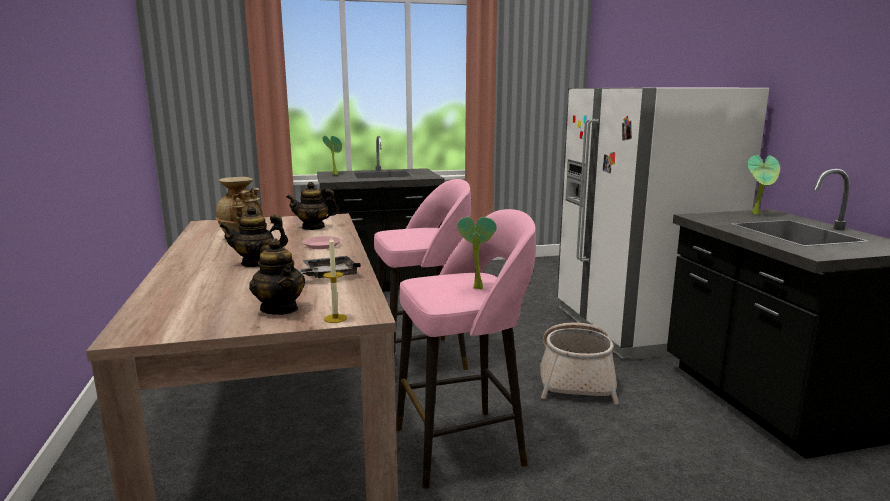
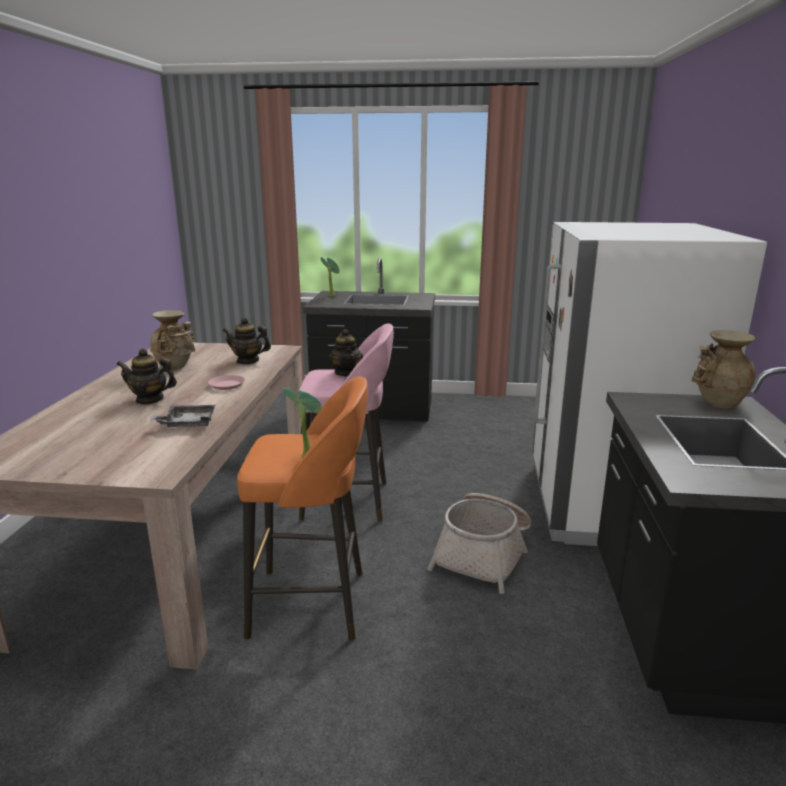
camera: 20 degrees right, 5 degrees up
teapot [249,238,305,315] -> teapot moved to [329,329,363,377]
candle [323,237,347,323] -> none
pink stool [396,209,536,489] -> orange stool [237,376,368,641]
potted plant [748,155,780,215] -> beige vase [692,330,756,409]

